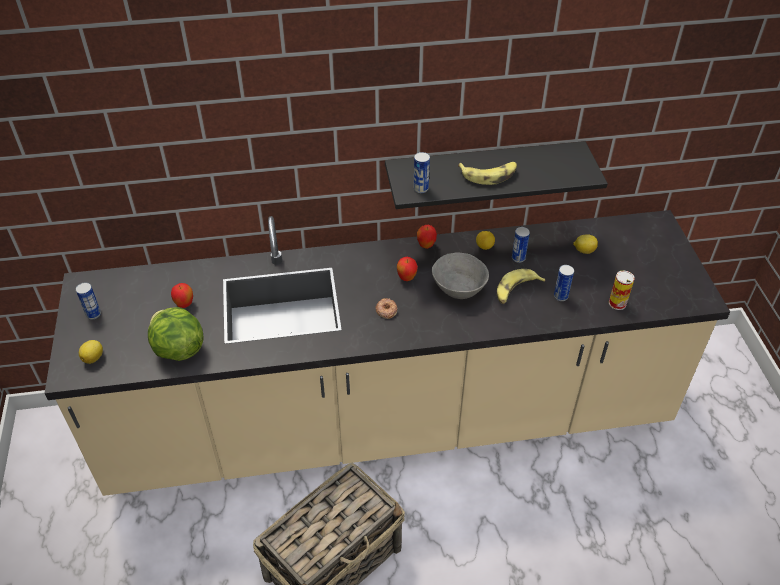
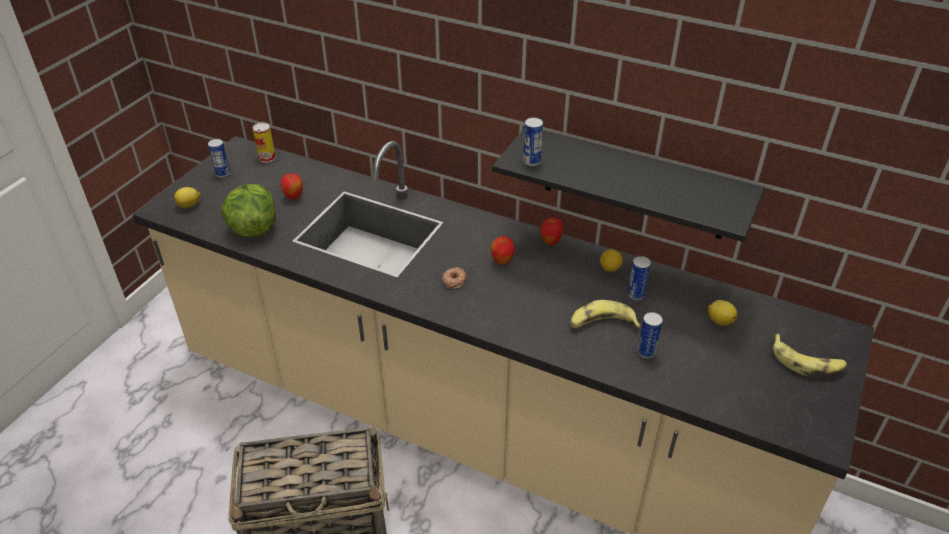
camera: 35 degrees right, 5 degrees down
grey bowl [432,253,489,299] -> none
banana [458,162,517,185] -> banana moved to [773,334,847,378]
can [609,271,634,310] -> can moved to [252,122,276,163]

